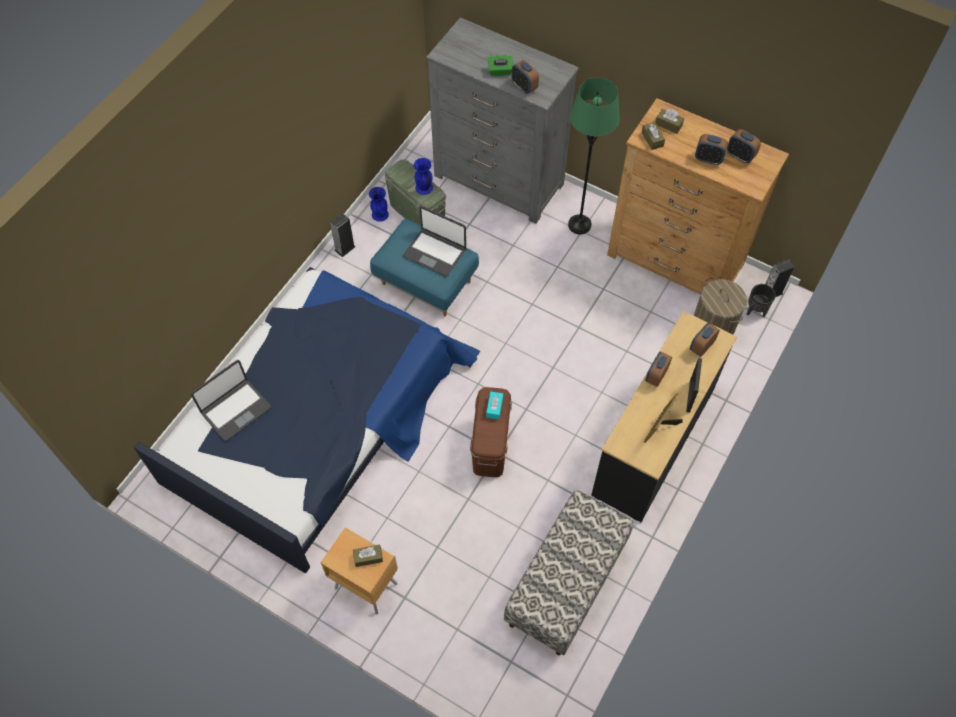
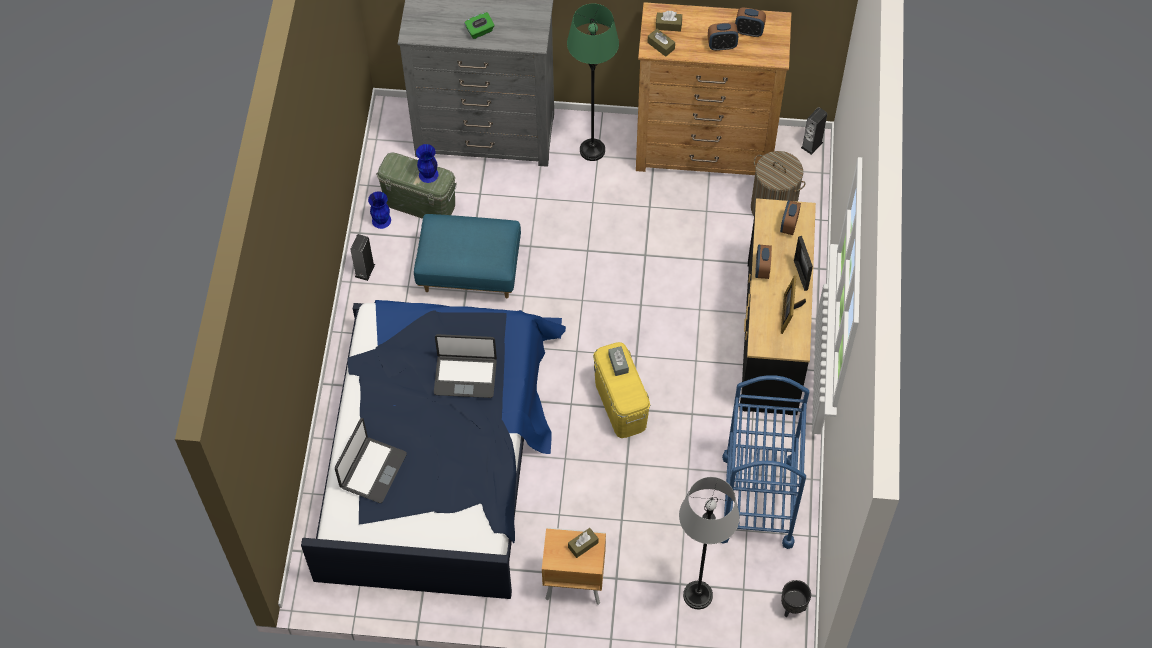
camera: 25 degrees left, 0 degrees up
laptop [403,206,466,276] -> laptop moved to [434,334,497,398]
brown storage box [470,387,512,477] -> yellow storage box [593,342,650,438]
turquoise tissue box [486,391,503,420] -> grey tissue box [608,346,629,376]
bench [504,490,634,655] -> blue cart [721,375,809,549]
alarm clock [512,60,539,94] -> none
black planter [747,284,776,317] -> black planter moved to [781,580,811,618]
none -> grey floor lamp [679,477,740,609]

